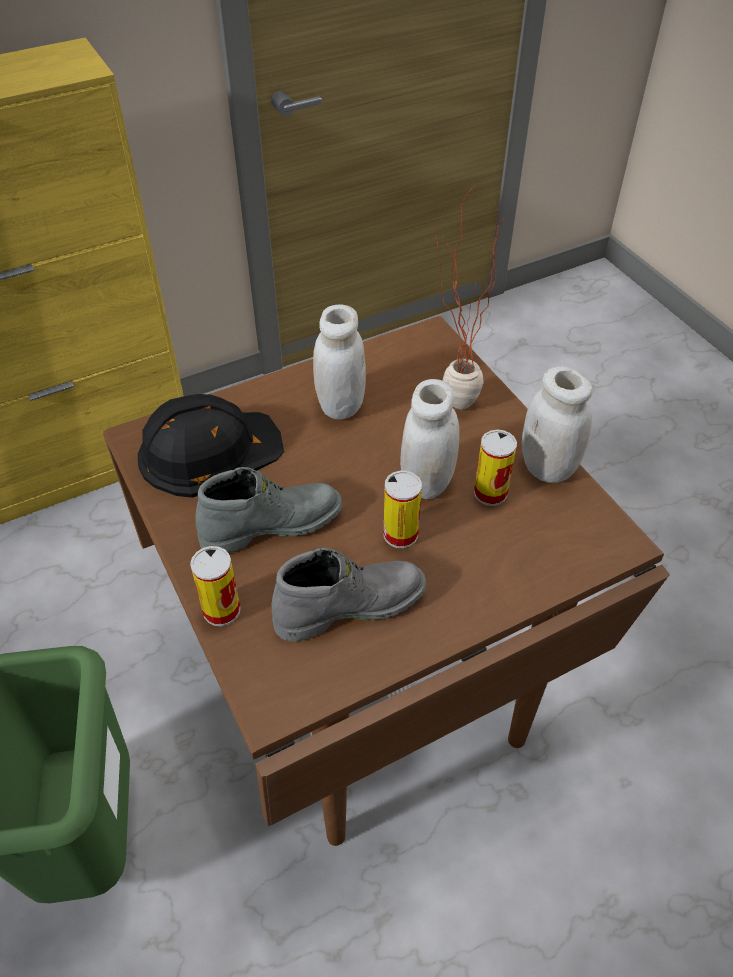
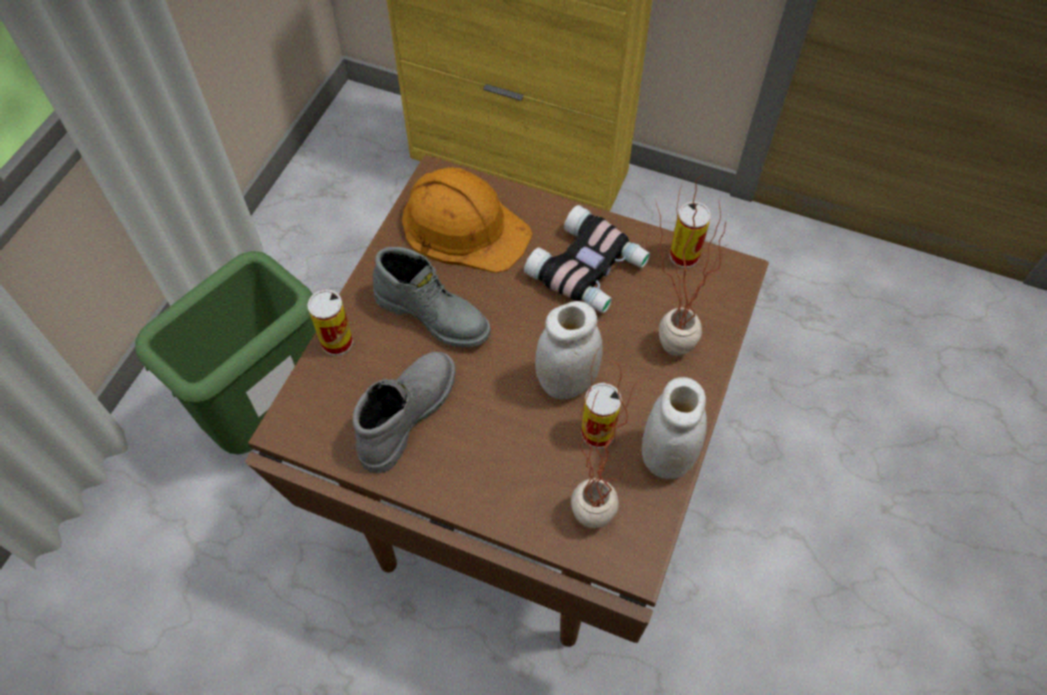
camera: 50 degrees right, 10 degrees up
black hard hat [138,394,284,497] -> orange hard hat [402,167,533,273]
grey boot [271,548,426,642] -> grey boot turned 90 degrees counterclockwise [353,352,456,473]
white jar [313,304,366,420] -> binoculars [524,205,650,313]
can [383,471,422,548] -> can moved to [669,201,711,268]
none -> potted plant [571,347,648,528]

